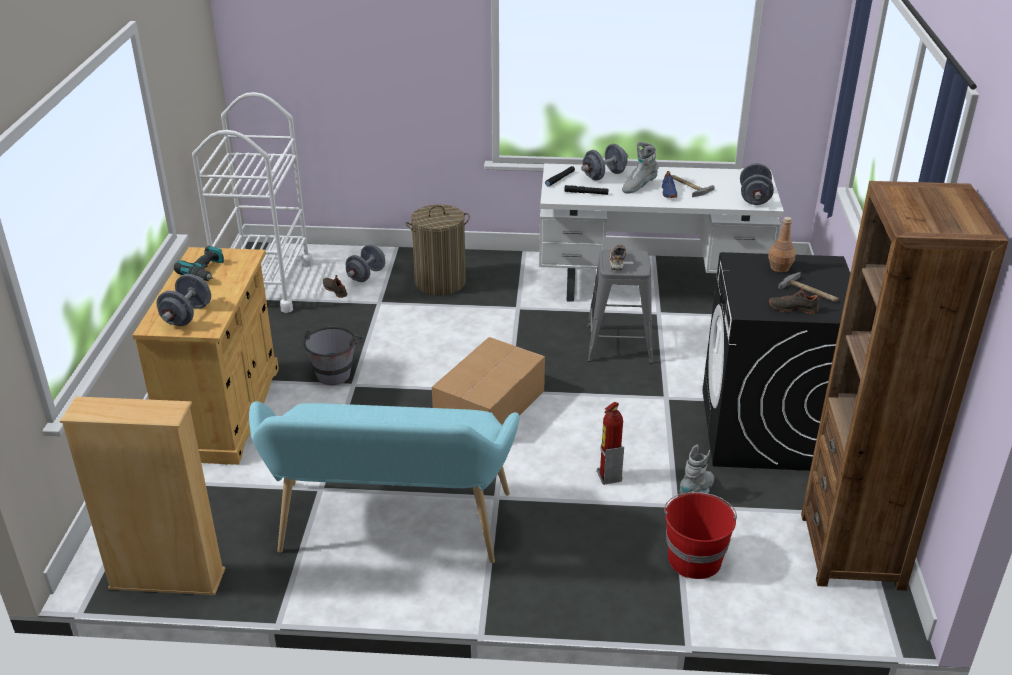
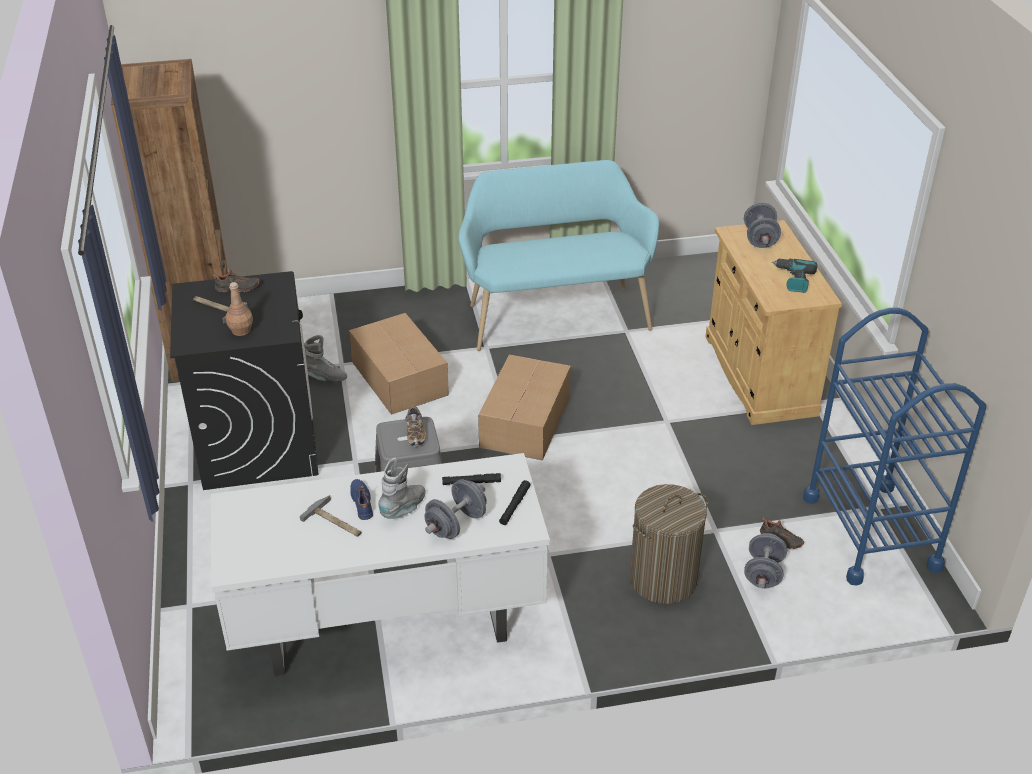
camera: 165 degrees right, 5 degrees up
beige bookcase [60,396,225,595] -> none
white cart [192,92,313,313] -> blue cart [803,308,986,586]
grey bucket [303,327,364,385] -> none
fire extinguisher [597,402,624,485] -> cardboard box [349,313,449,415]
red bucket [664,492,737,579] -> none
grey boot [679,445,714,495] -> grey boot turned 105 degrees counterclockwise [304,335,347,382]
grey dumbbell [740,163,774,205] -> none

